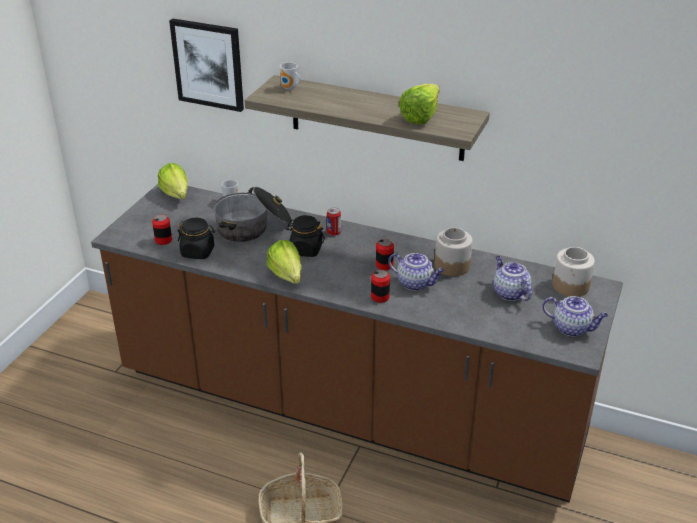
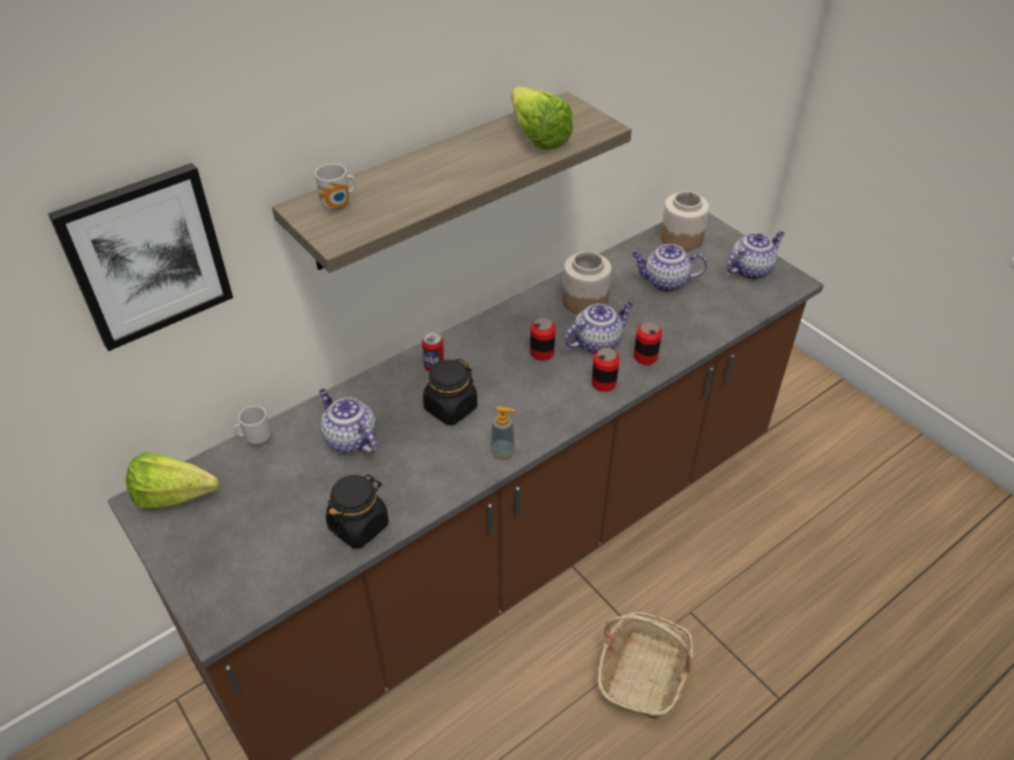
camera: 60 degrees left, 10 degrees up
can [152,215,172,245] -> can moved to [633,322,662,365]
cooking pot [213,187,293,242] -> teapot [319,389,377,454]
lettuce [267,240,302,284] -> soap dispenser [491,406,516,459]

